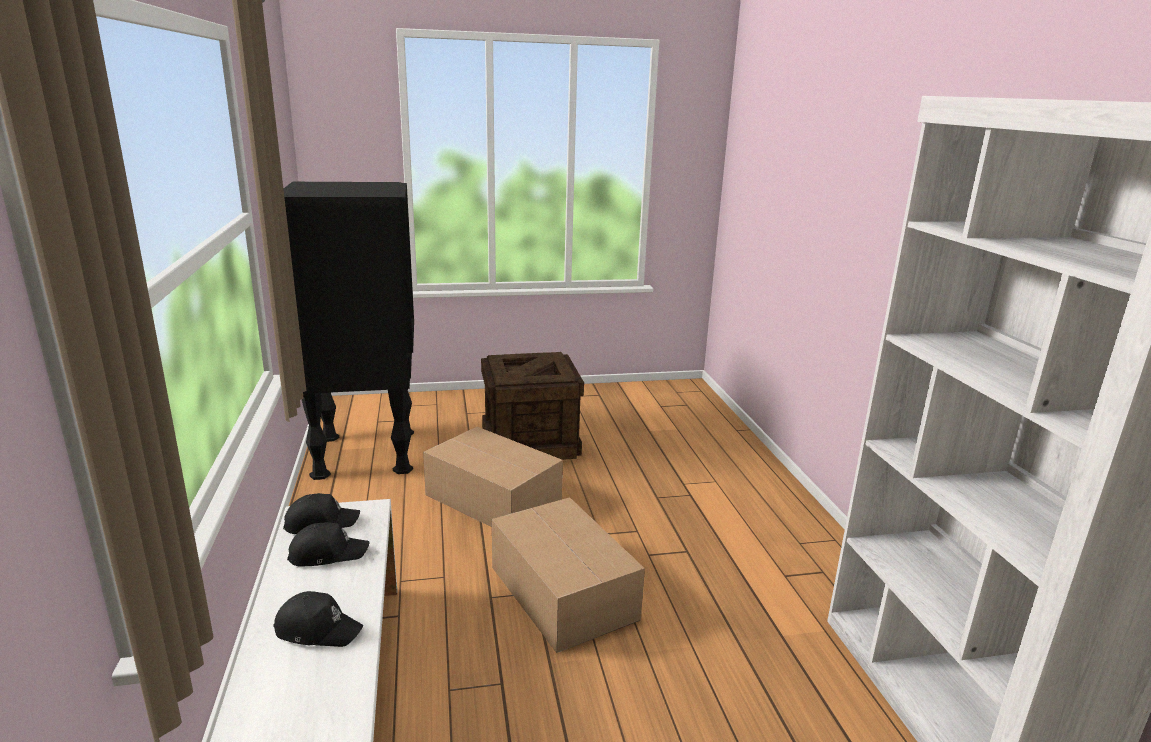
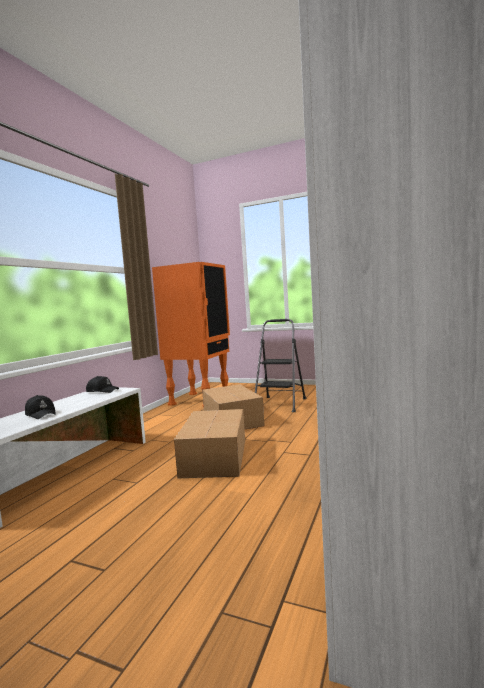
camera: 35 degrees right, 15 degrees down
black cabinet [283,182,414,480] -> orange cabinet [152,262,230,407]
black cap [287,522,370,566] -> none
crate [481,352,584,460] -> black step ladder [255,319,307,412]

